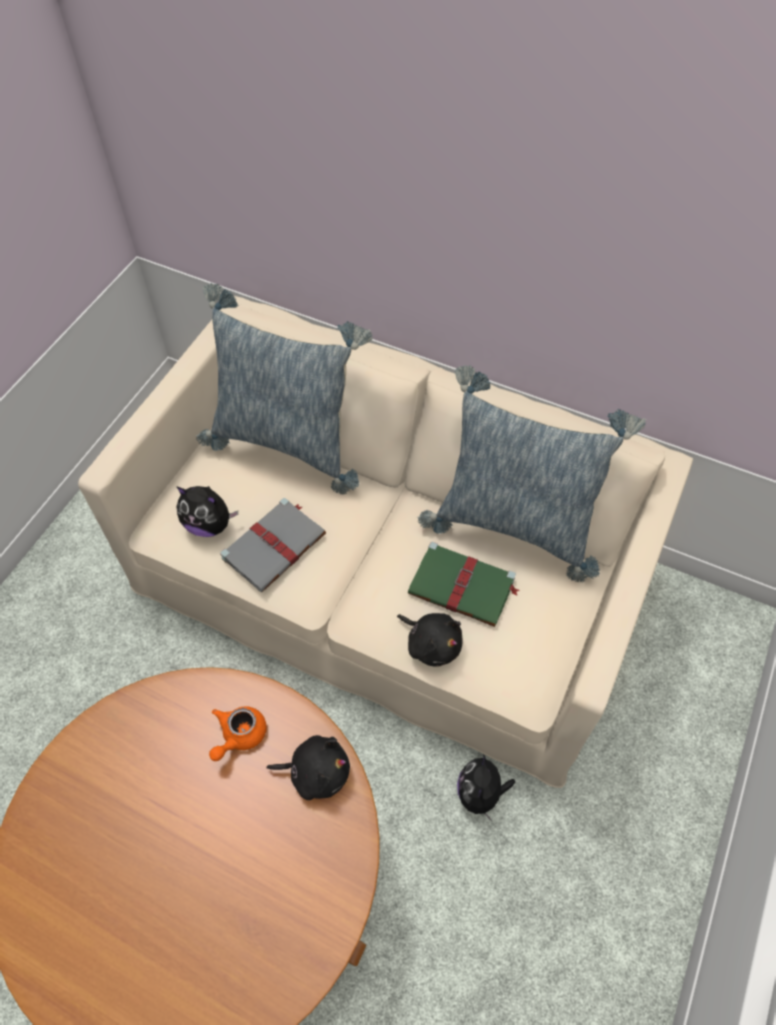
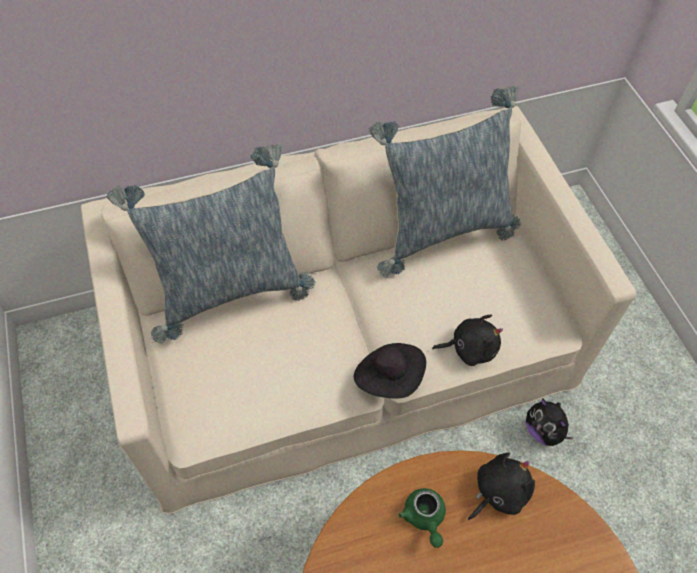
camera: 45 degrees left, 0 degrees up
plush toy [176,486,238,537] -> none
orange teapot [209,706,266,761] -> green teapot [398,488,446,548]
grey book [220,498,326,593] -> none
green book [408,542,520,627] -> none
none -> black hat [354,343,426,399]

